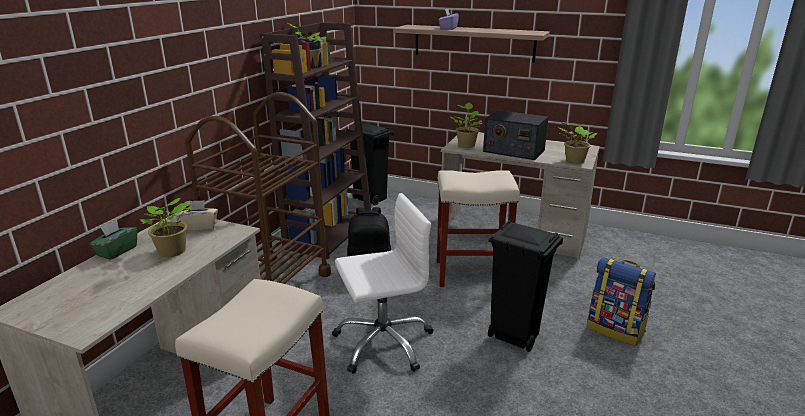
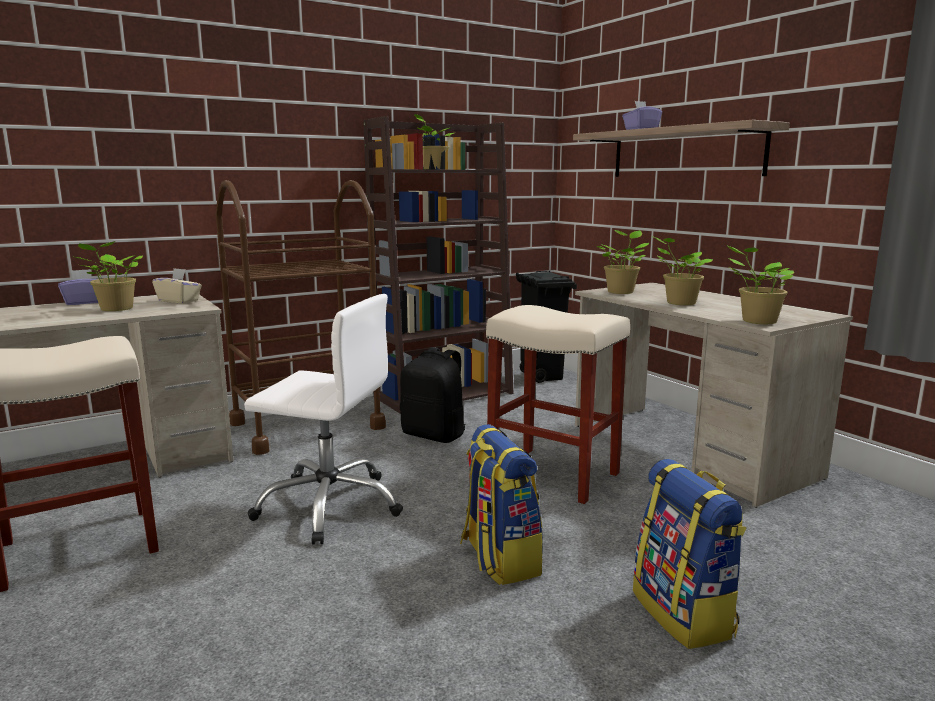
camera: 35 degrees right, 10 degrees down
green tissue box [89,220,137,260] -> purple tissue box [58,269,98,305]
radio [483,110,548,160] -> potted plant [652,236,713,305]
black trash can [488,221,563,352] -> backpack [460,424,543,585]

